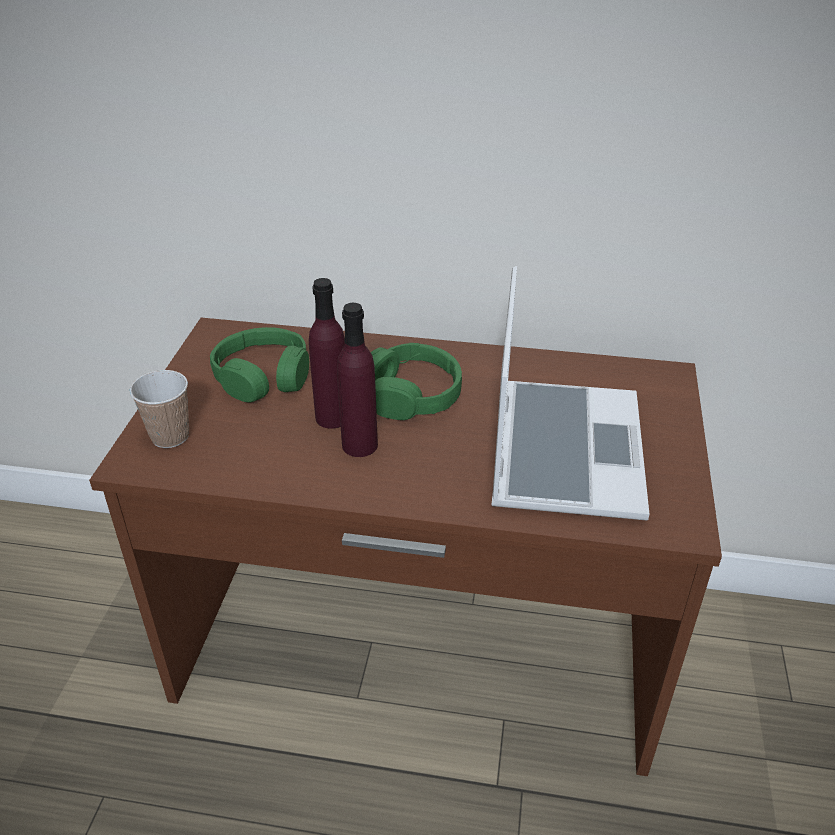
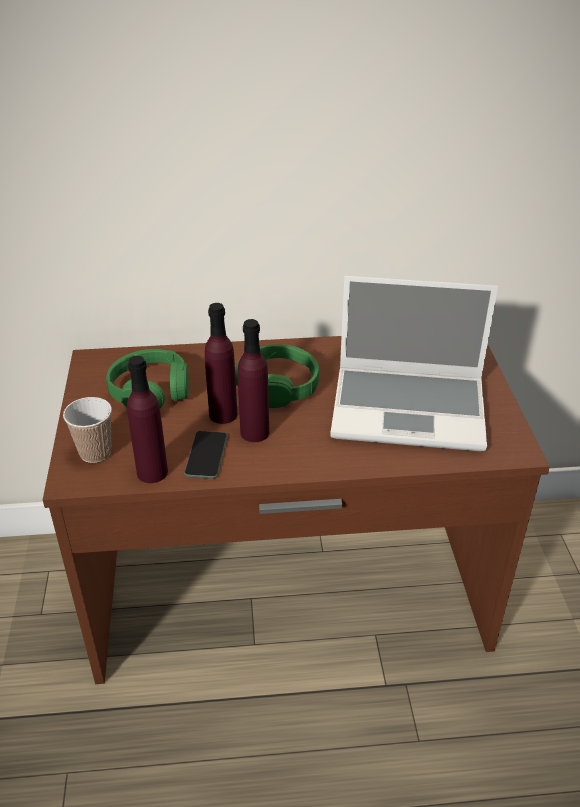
camera: 15 degrees left, 0 degrees up
laptop [492,266,650,521] -> laptop turned 105 degrees clockwise [330,276,498,451]
none -> purple bottle [127,356,168,483]
none -> phone [184,431,227,479]

